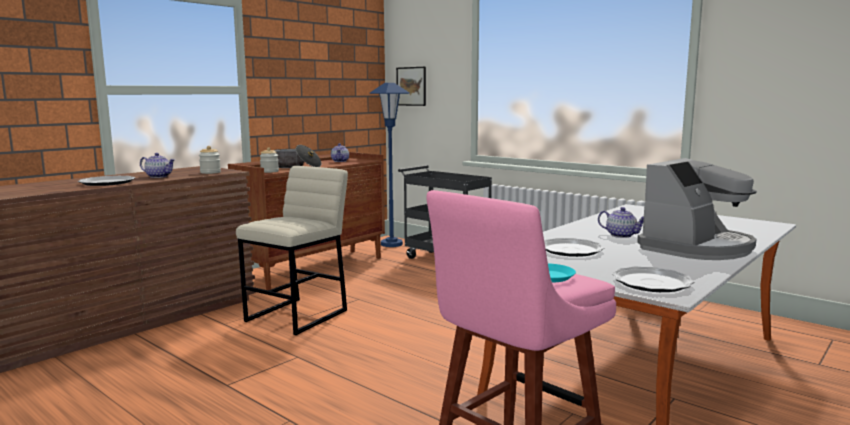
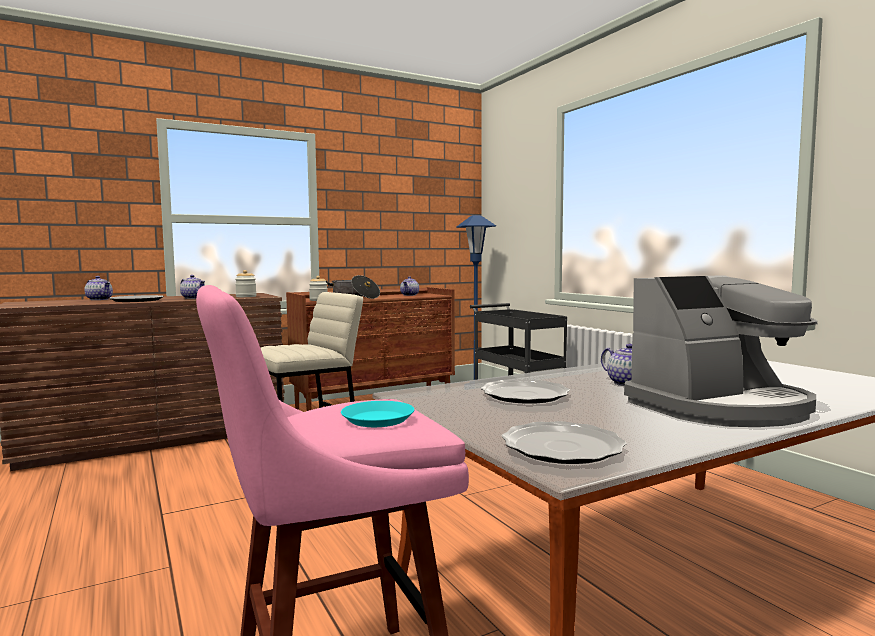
camera: 20 degrees right, 5 degrees down
picture [396,67,426,106] -> none
none -> teapot [84,276,113,300]

